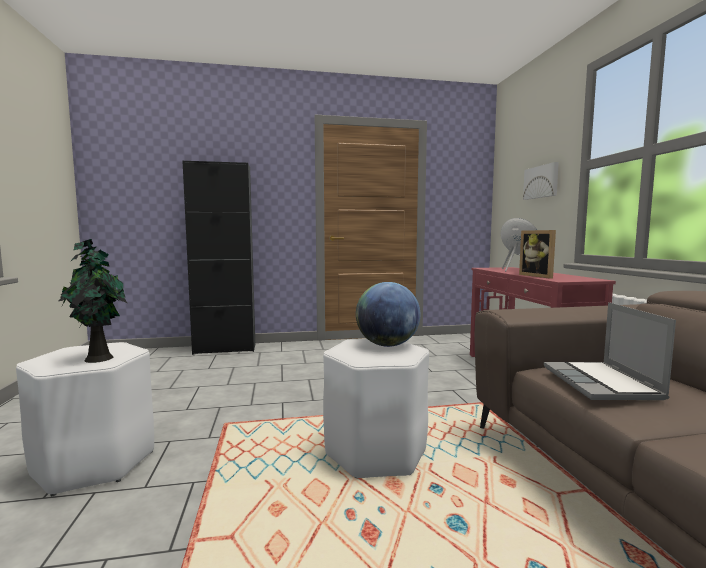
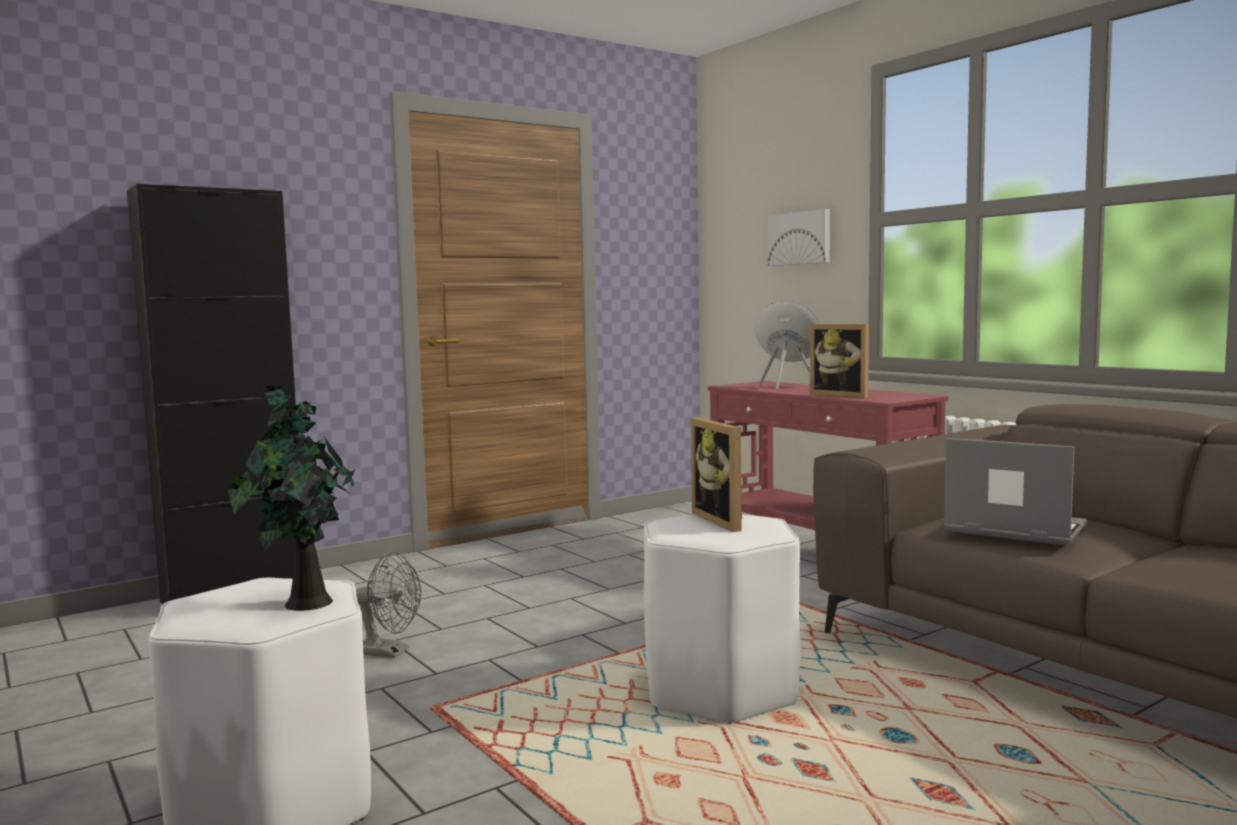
camera: 25 degrees left, 0 degrees up
globe [356,282,420,347] -> picture frame [691,417,742,532]
laptop [544,302,676,400] -> laptop turned 150 degrees clockwise [944,438,1087,545]
none -> grey fan [356,551,421,658]

